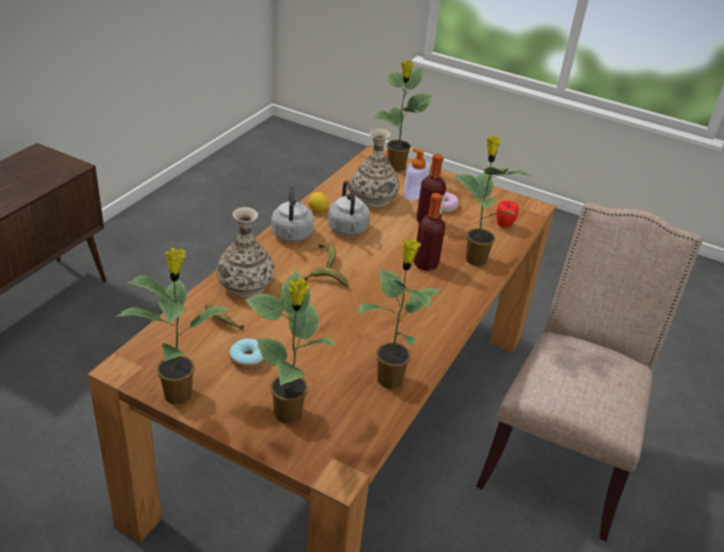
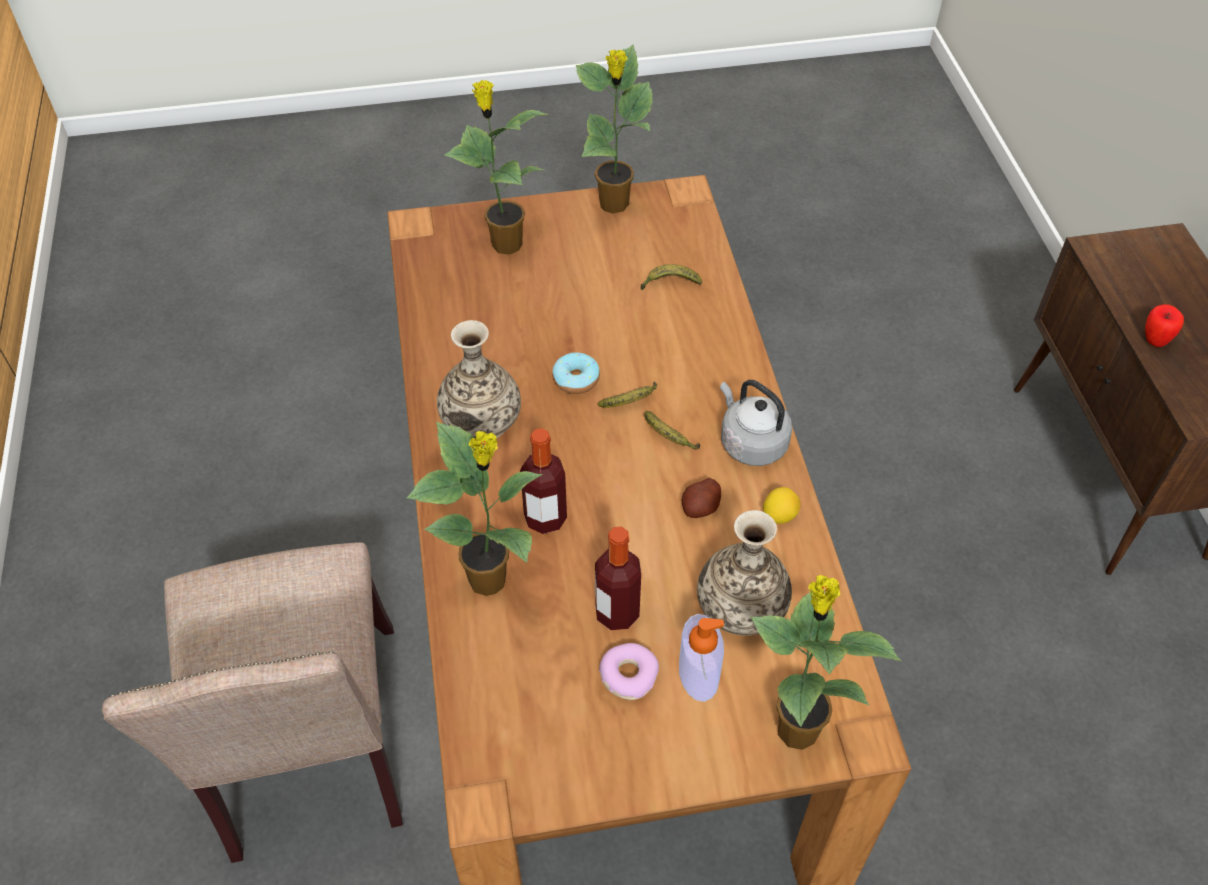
camera: 145 degrees right, 15 degrees up
vase [217,207,275,298] -> vase moved to [437,320,521,438]
donut [229,338,265,369] -> donut moved to [552,352,600,394]
grey kettle [328,181,370,236] -> potato [682,478,721,518]
potted plant [357,239,443,389] -> none
apple [496,200,519,228] -> apple moved to [1145,304,1184,347]

